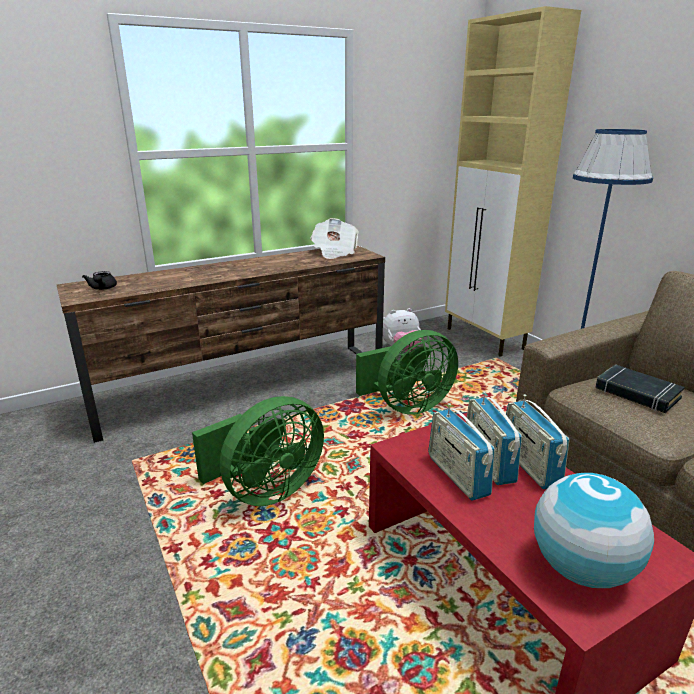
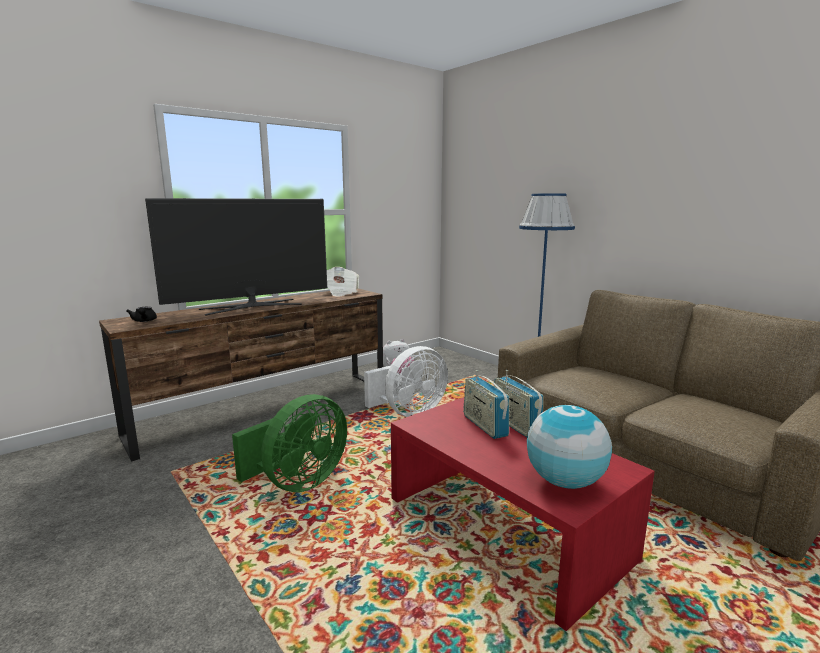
camera: 10 degrees left, 10 degrees down
green fan [356,330,458,415] -> white fan [364,346,448,417]
radio [428,403,495,501] -> none
beige cabinet [445,6,581,357] -> none
black book [595,364,685,413] -> none
none -> television [145,198,327,315]

